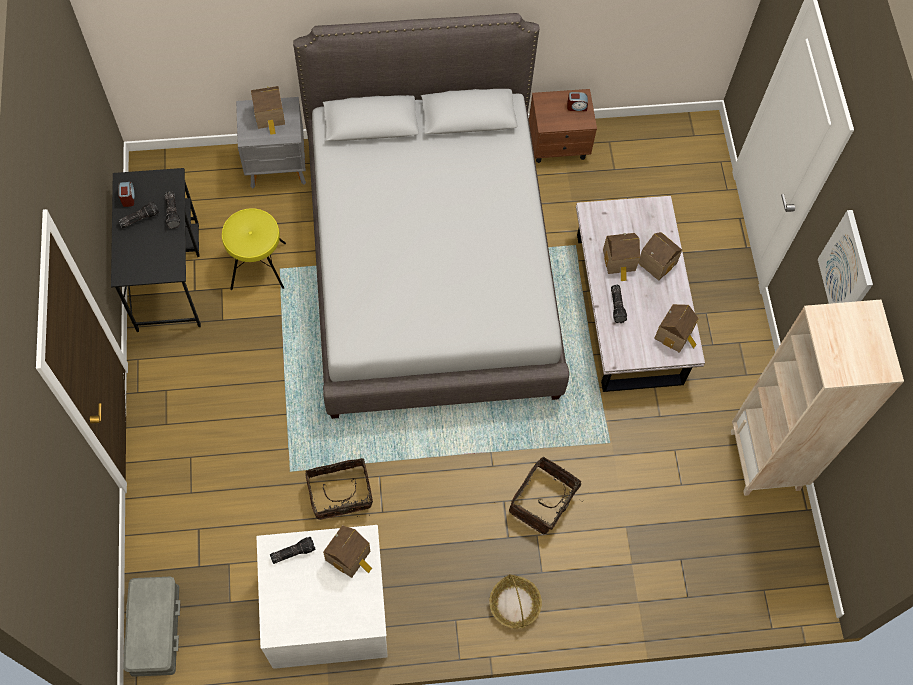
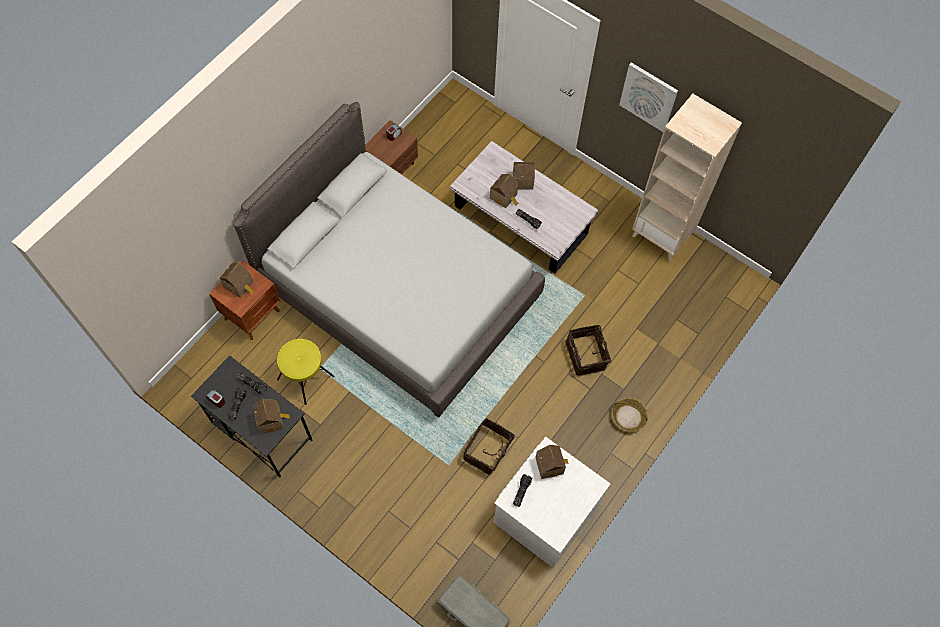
camera: 45 degrees left, 0 degrees up
grey nightstand [236,97,306,188] -> brown nightstand [210,260,280,340]
toy house [654,304,699,353] -> toy house moved to [253,399,290,434]

